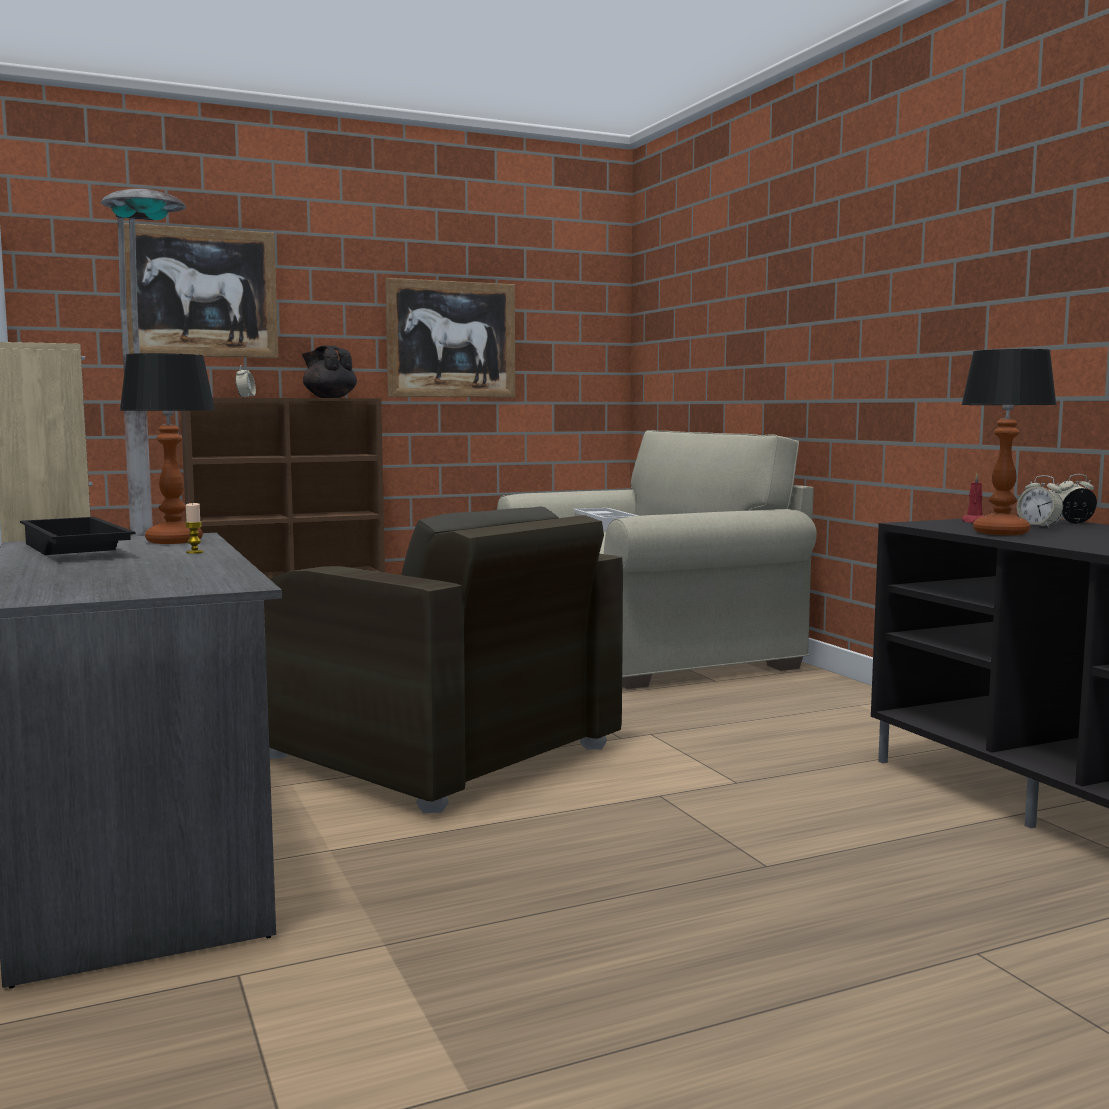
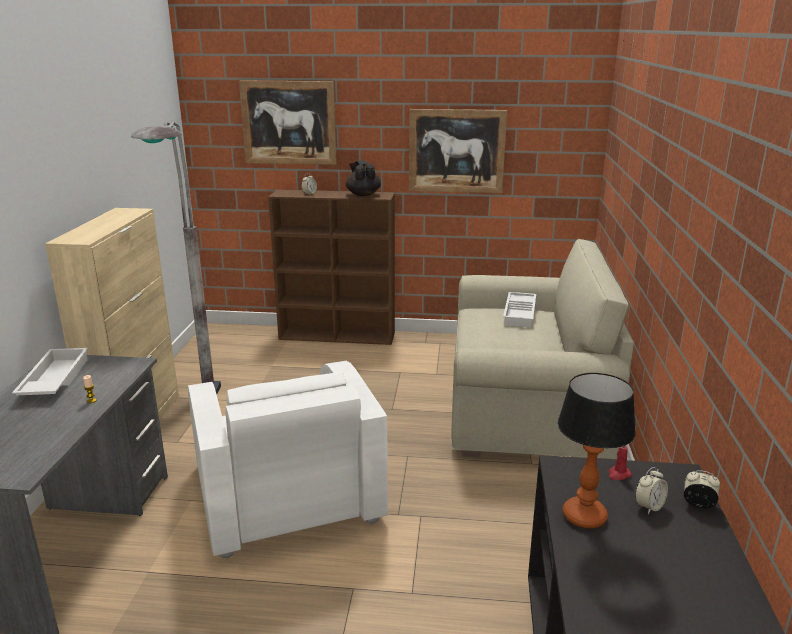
camera: 30 degrees right, 15 degrees up
black tray [20,517,135,555] -> white tray [12,348,88,395]
table lamp [119,353,215,544] -> none
brown armchair [264,507,623,813] -> white armchair [188,361,388,558]
alarm clock [1017,475,1063,528] -> alarm clock turned 120 degrees counterclockwise [635,467,668,514]

